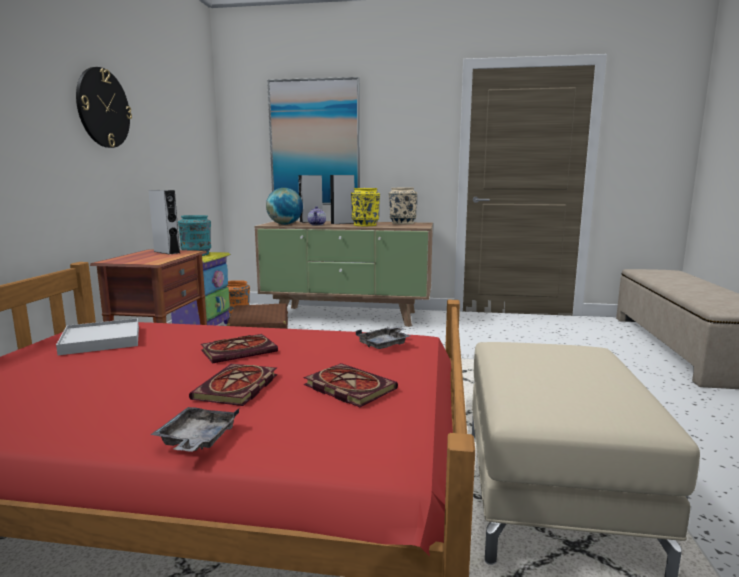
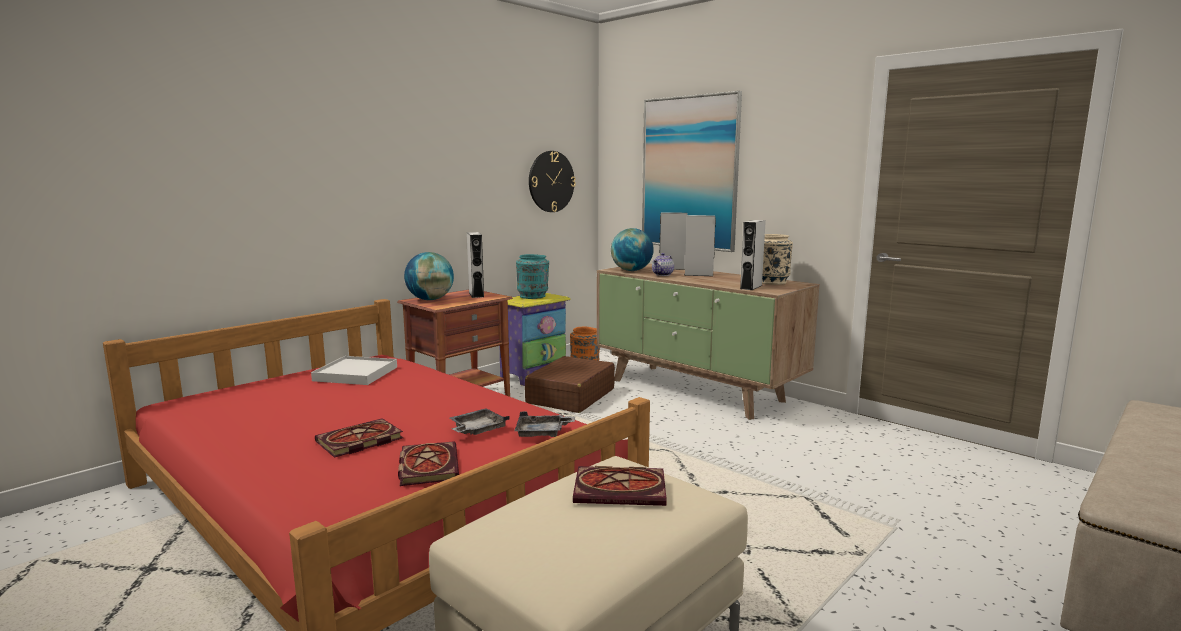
camera: 35 degrees right, 0 degrees up
wall clock [76,67,132,148] -> wall clock moved to [529,151,576,212]
grey tray [151,407,239,451] -> grey tray moved to [450,408,510,435]
book [201,334,278,363] -> book moved to [573,466,666,506]
yellow vase [351,188,380,226] -> none
none -> globe [404,252,454,300]
none -> grey speaker [740,220,766,290]

